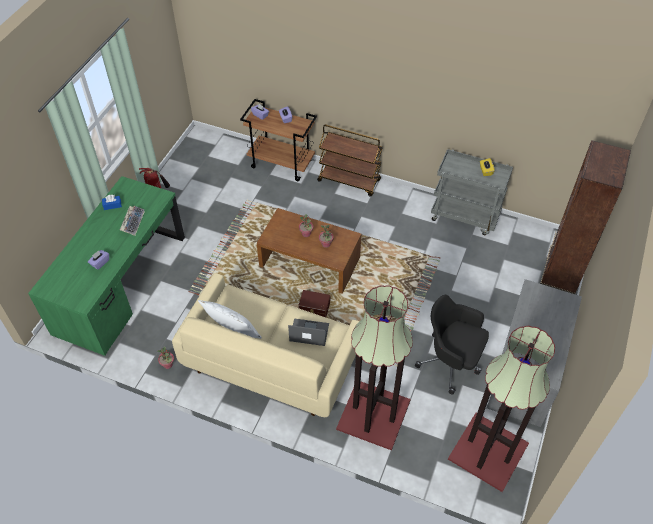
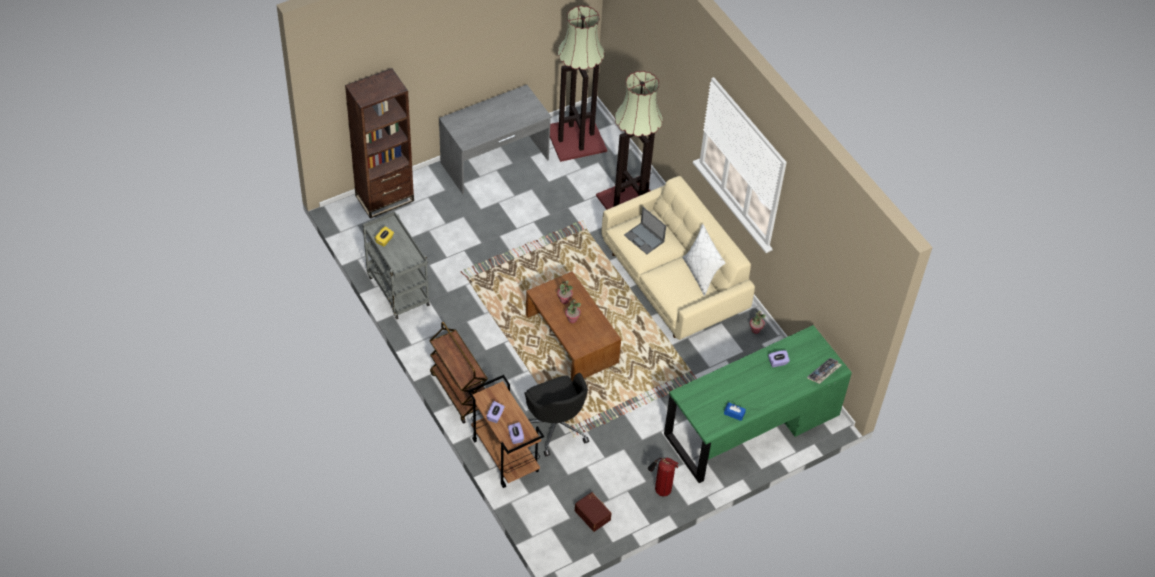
camera: 145 degrees left, 0 degrees up
keyboard [120,206,145,236] -> keyboard moved to [807,358,842,384]
brown storage box [298,290,330,317] -> brown storage box moved to [575,492,612,532]
black office chair [415,295,489,395] -> black office chair moved to [524,373,589,456]

